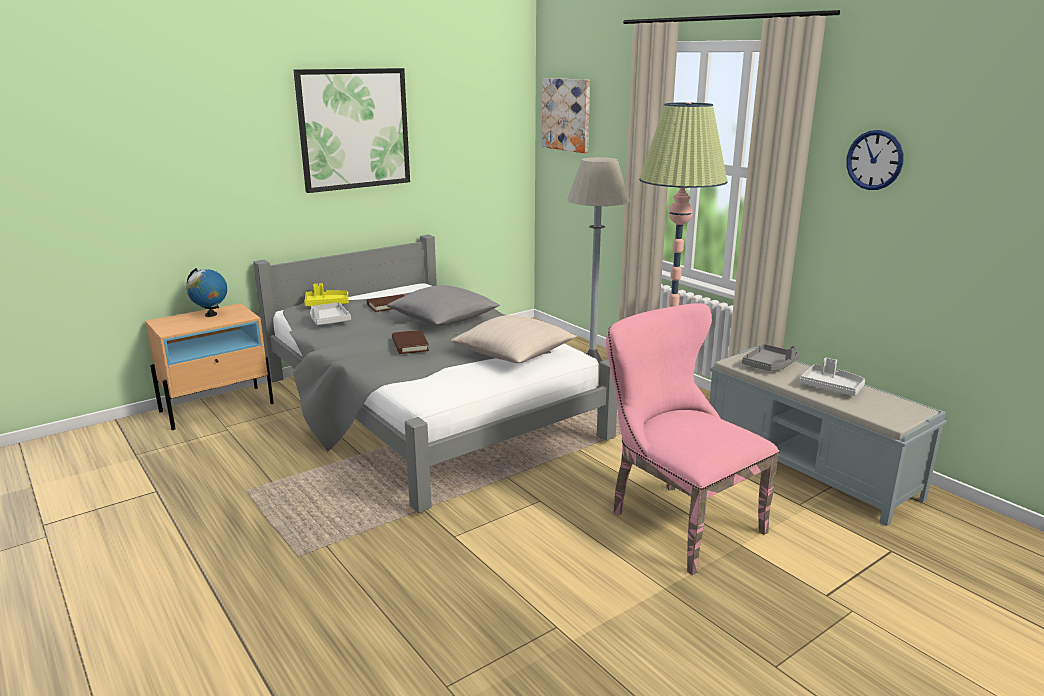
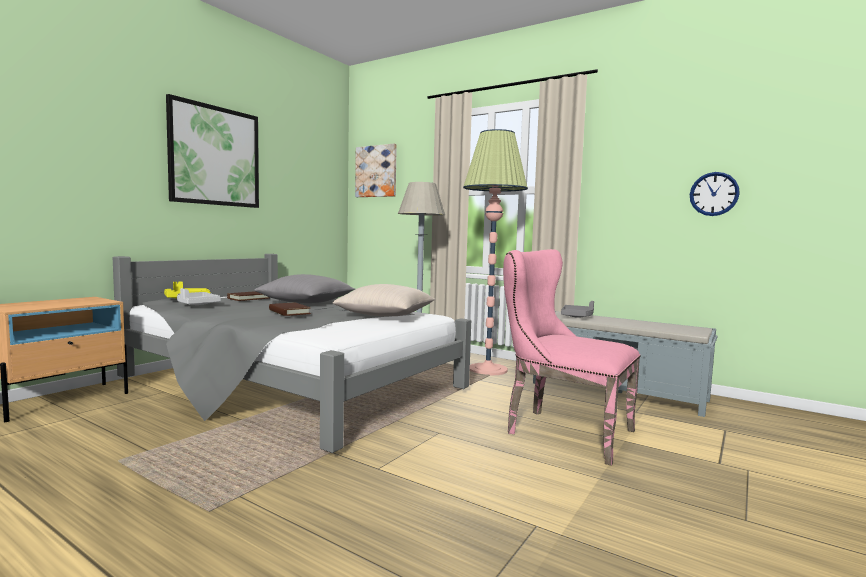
camera: 20 degrees left, 15 degrees down
globe [187,268,227,317] -> none
grey tray [800,358,865,396] -> none
wall clock [846,130,904,190] -> wall clock moved to [690,172,740,216]

